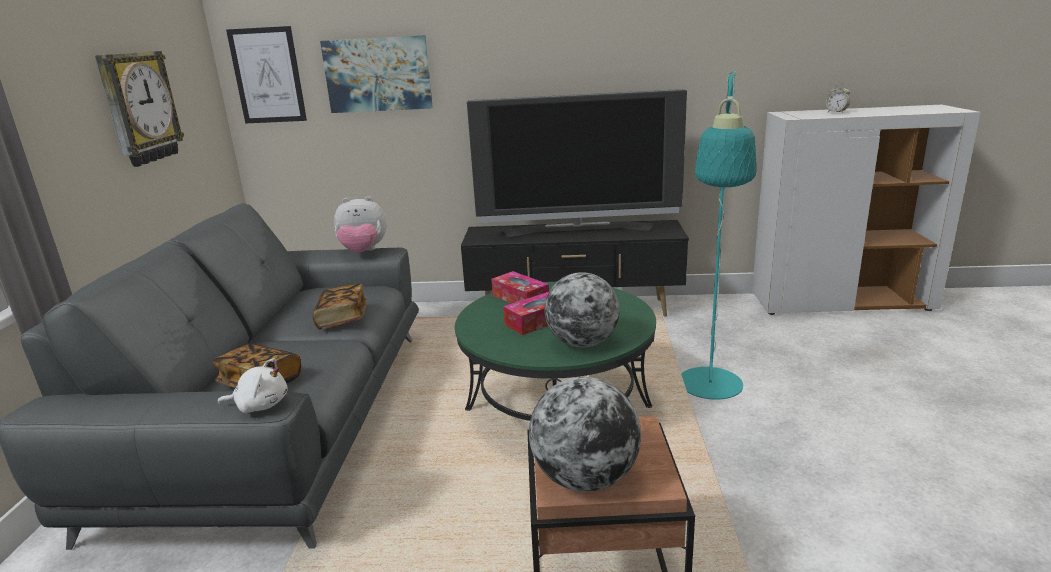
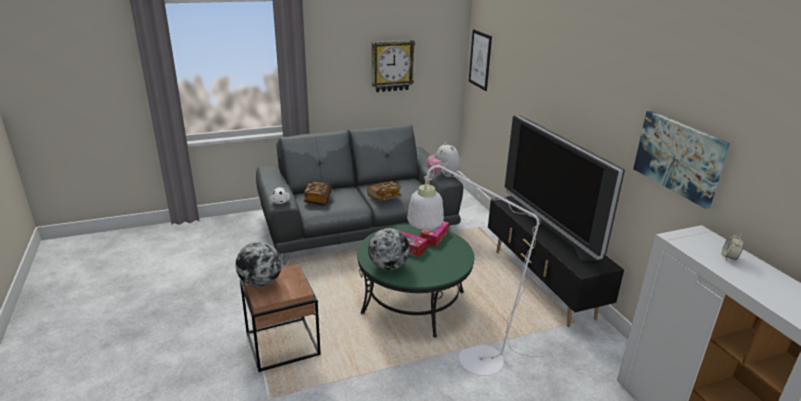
camera: 65 degrees right, 5 degrees up
picture [320,35,433,113] -> picture moved to [633,111,730,209]
turquoise floor lamp [681,70,756,400] -> white floor lamp [407,164,598,376]

